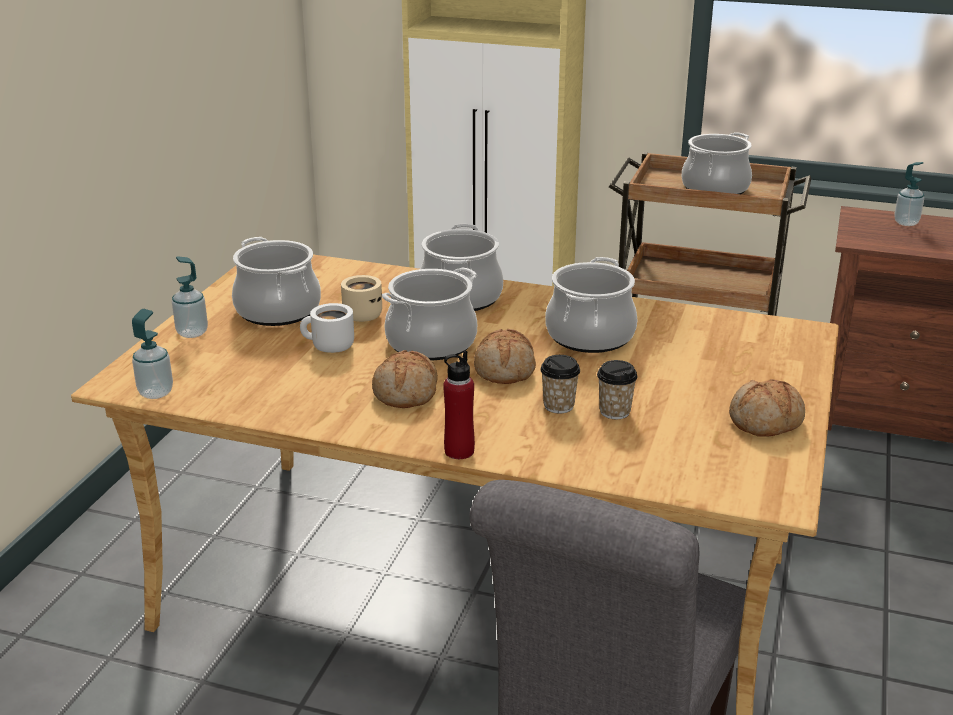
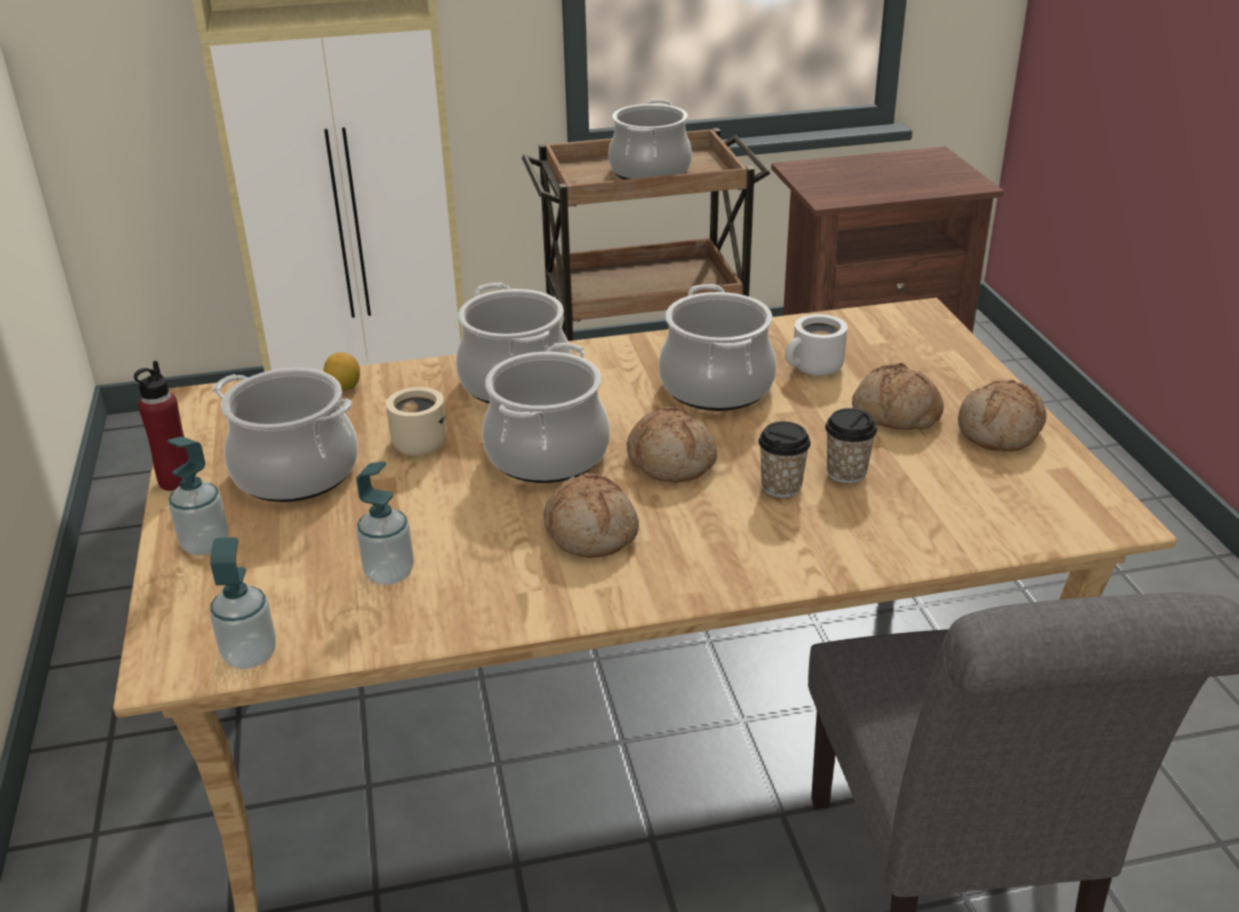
camera: 30 degrees left, 5 degrees up
white mug [300,303,354,353] -> white mug moved to [785,314,847,376]
red bottle [443,350,475,459] -> red bottle moved to [134,361,189,491]
soap dispenser [894,162,924,226] -> soap dispenser moved to [356,462,414,585]
none -> lemon [323,352,360,391]
none -> bread [852,363,944,430]

